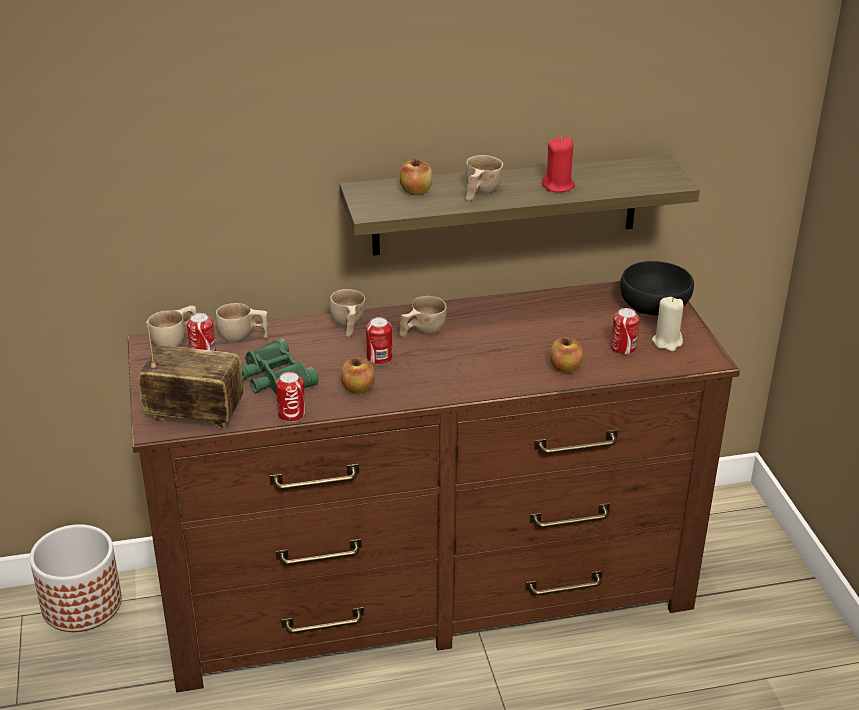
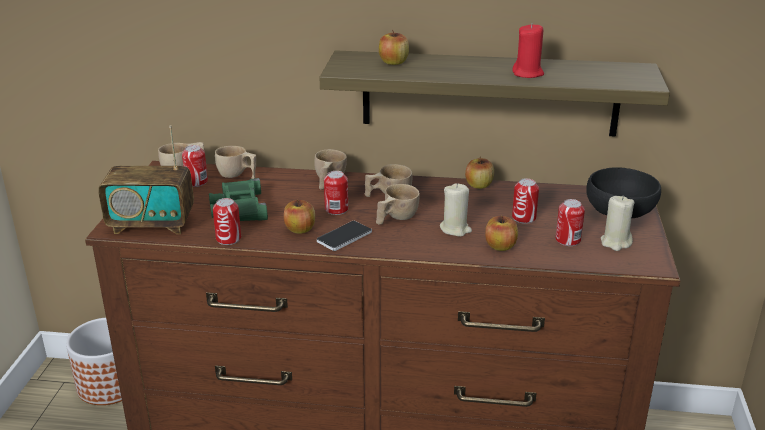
camera: 20 degrees right, 5 degrees down
radio [138,321,244,429] -> radio turned 150 degrees clockwise [98,125,194,234]
beige cup [465,155,503,201] -> beige cup moved to [376,184,420,225]
none -> phone [317,221,372,251]
none -> beige candle [440,183,472,237]
none -> apple [465,156,494,189]
none -> can [512,178,539,224]

